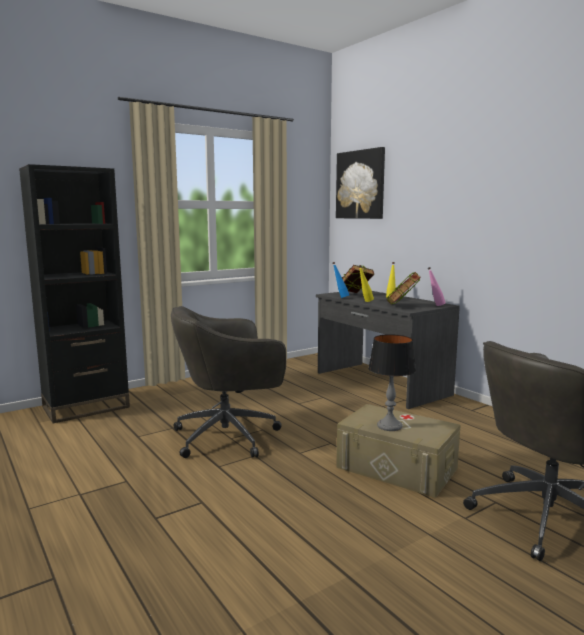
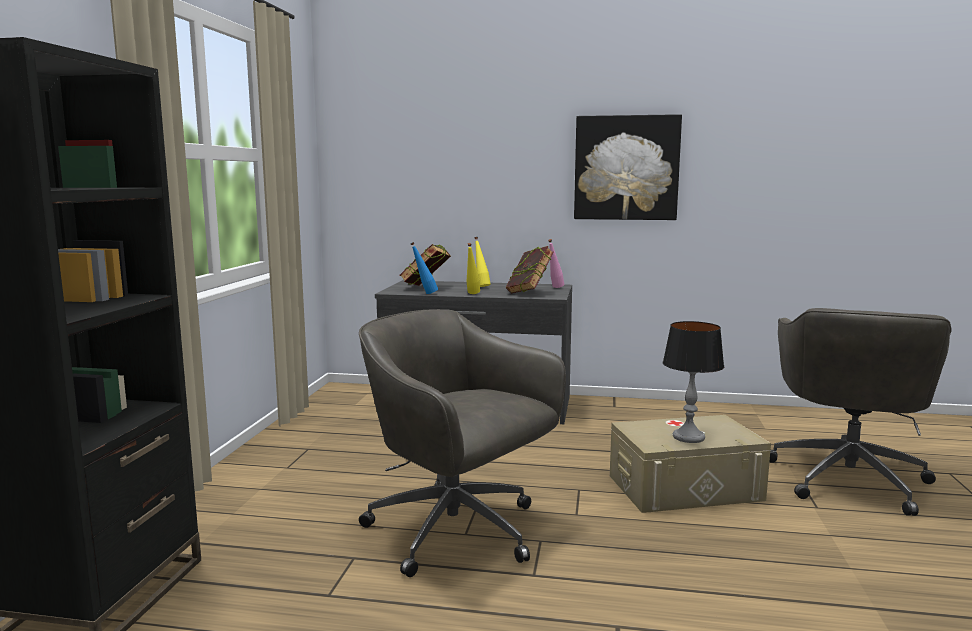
camera: 45 degrees left, 0 degrees up
grey office chair [171,306,286,458] -> grey office chair turned 105 degrees clockwise [359,309,566,577]
picture [336,147,385,219] -> picture moved to [574,114,682,220]

